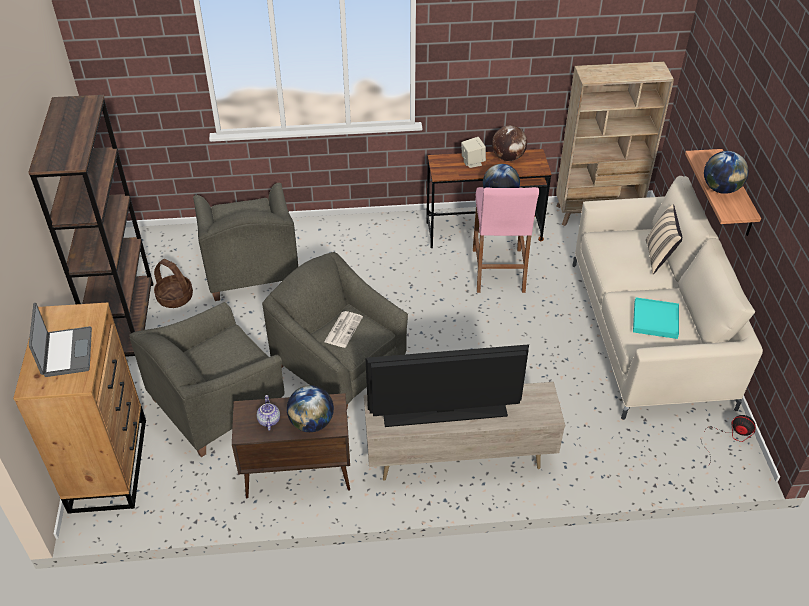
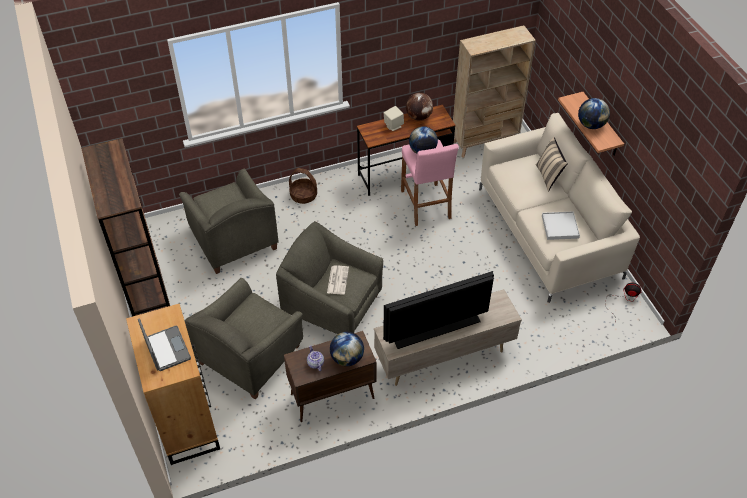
camera: 15 degrees left, 5 degrees up
basket [154,259,193,308] -> basket moved to [289,168,317,204]
turquoise tray [633,298,679,339] -> white tray [542,211,580,240]

